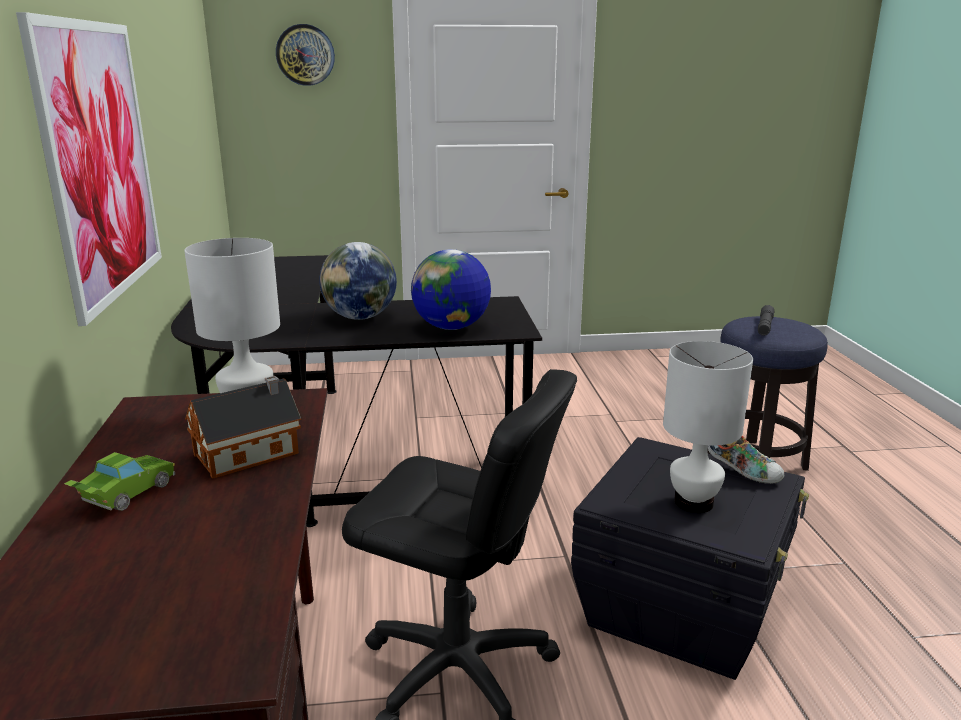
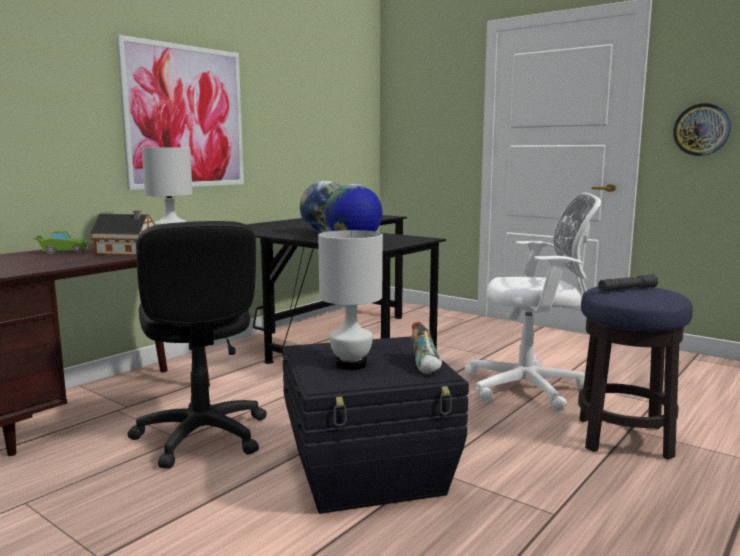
camera: 45 degrees right, 10 degrees down
wall clock [276,24,335,86] -> wall clock moved to [673,103,731,156]
none -> white office chair [465,193,601,411]

